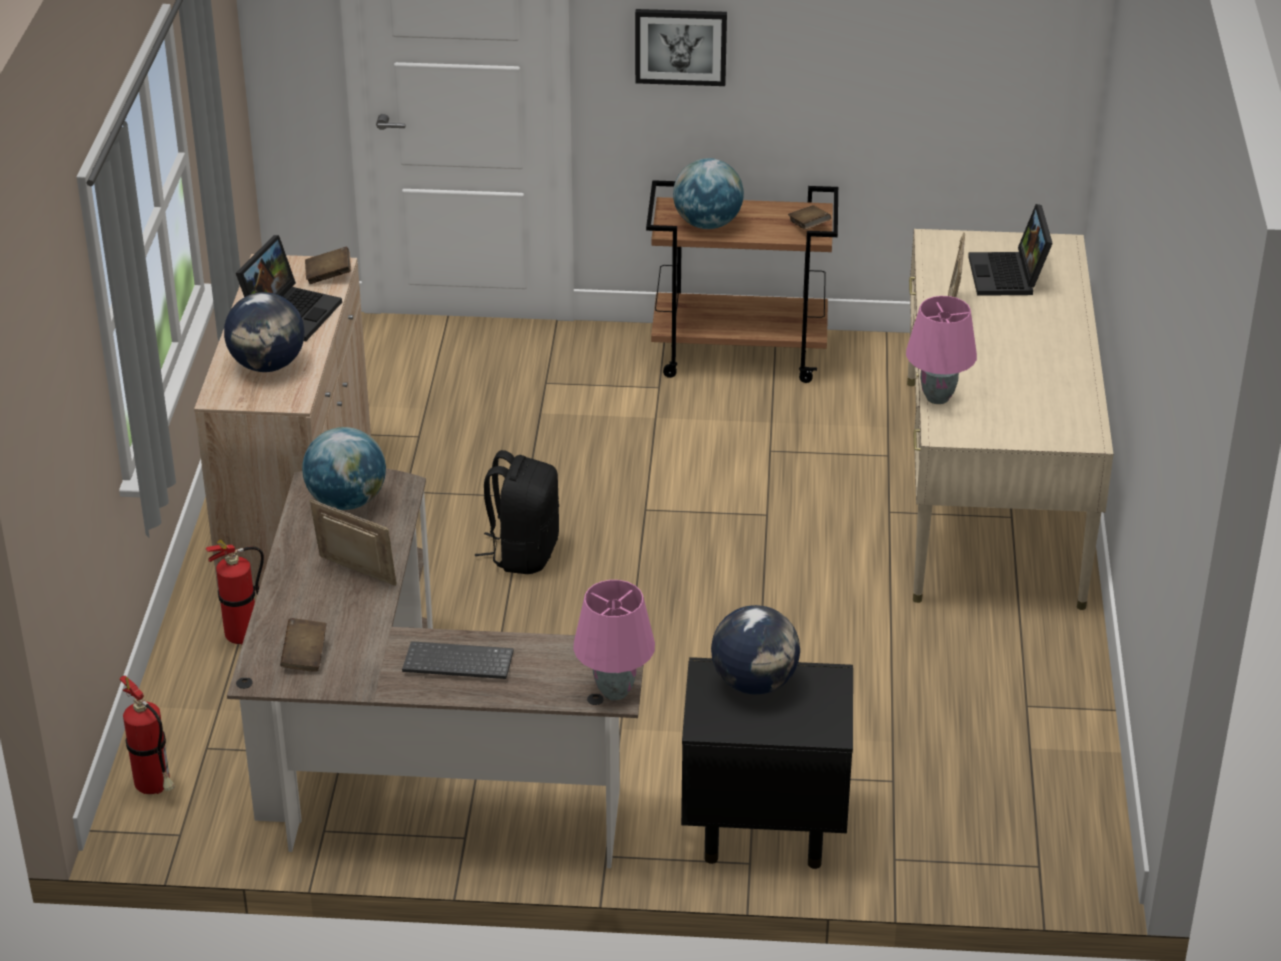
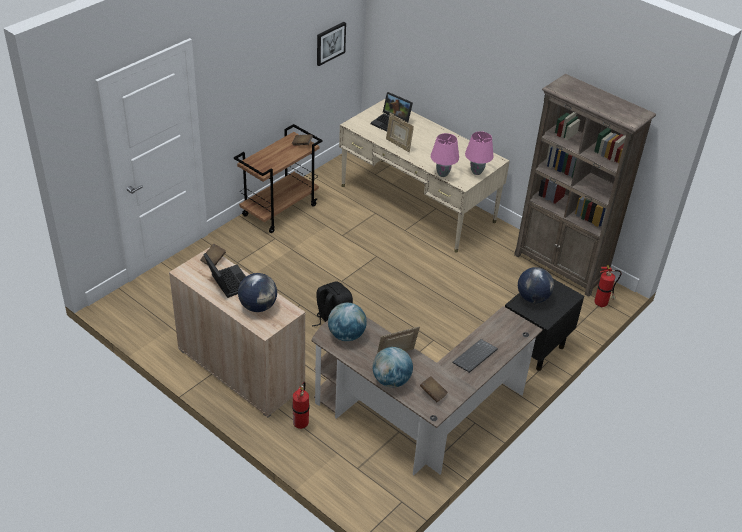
camera: 55 degrees left, 5 degrees up
fire extinguisher [120,676,175,794] -> fire extinguisher moved to [594,265,622,307]
pink table lamp [573,580,655,700] -> pink table lamp moved to [465,131,494,175]
picture [635,9,727,86] -> picture moved to [317,22,346,66]
globe [673,158,744,229] -> globe moved to [372,347,413,388]
none -> brown bookcase [514,74,656,297]

